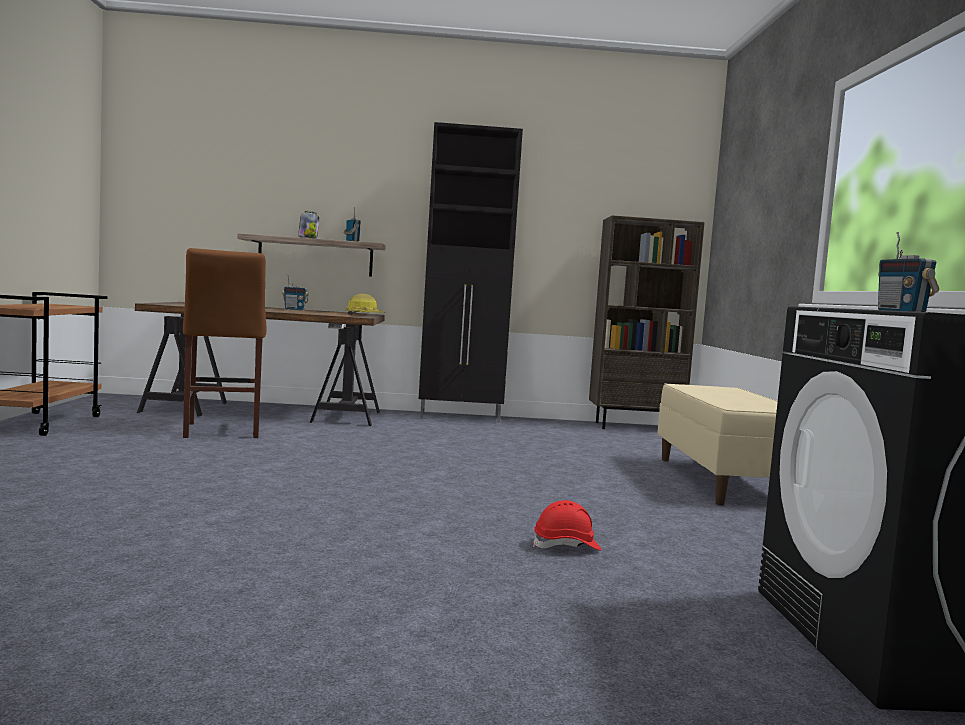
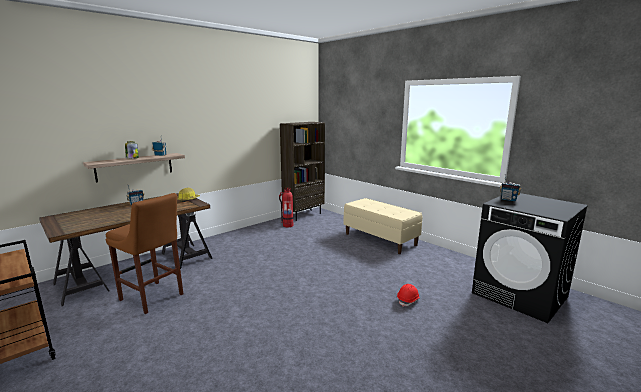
camera: 40 degrees left, 10 degrees up
black cabinet [419,122,523,423] -> none
none -> fire extinguisher [279,188,294,227]

